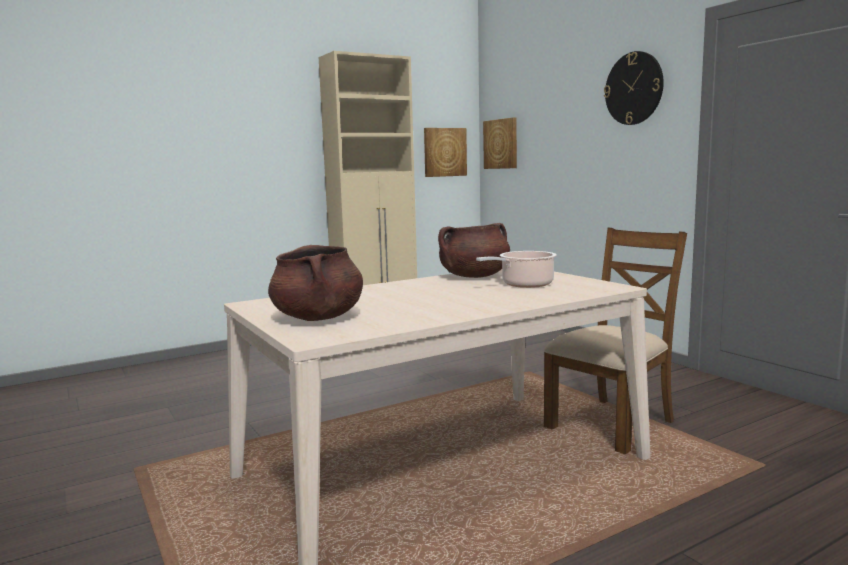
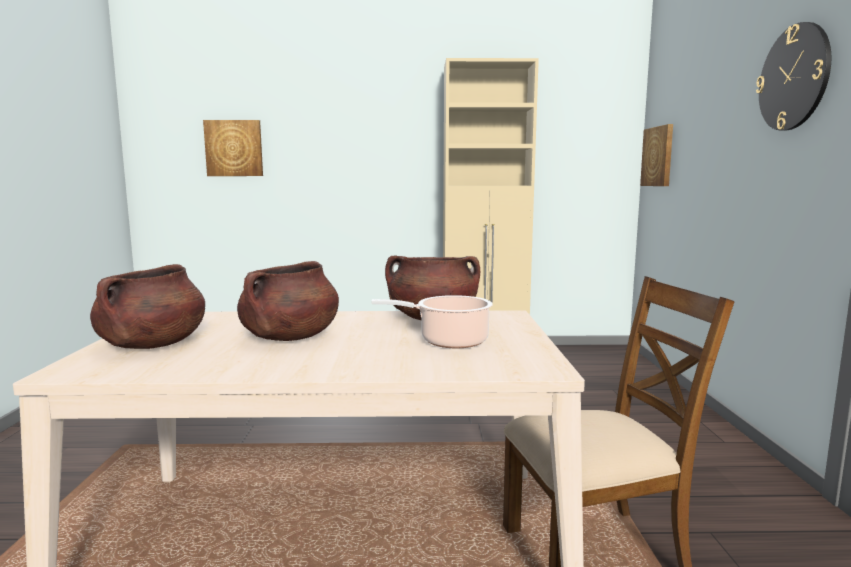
camera: 30 degrees right, 0 degrees up
picture [424,128,467,177] -> picture moved to [203,120,263,176]
none -> brown cooking pot [237,261,339,341]

